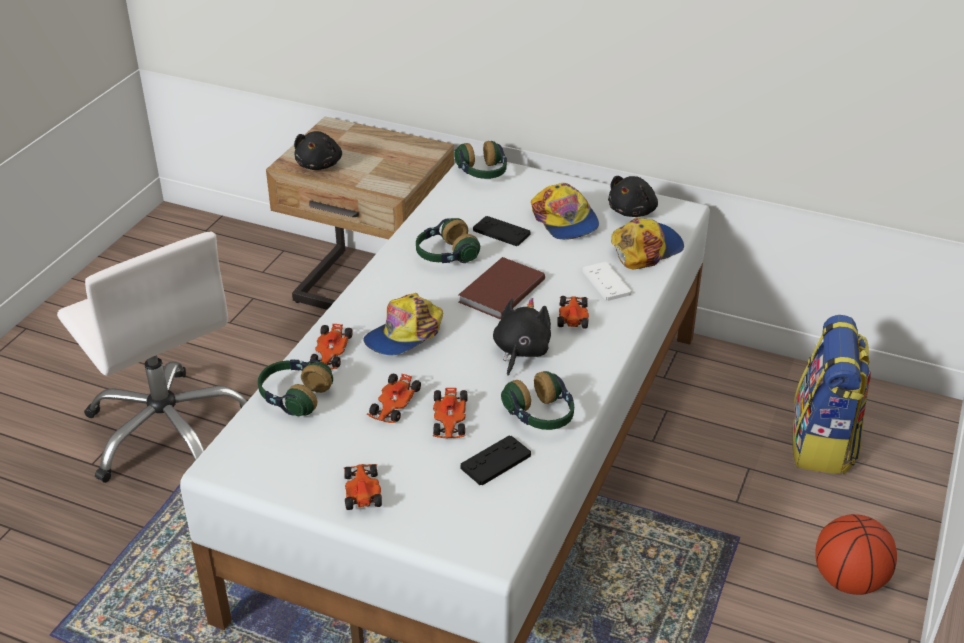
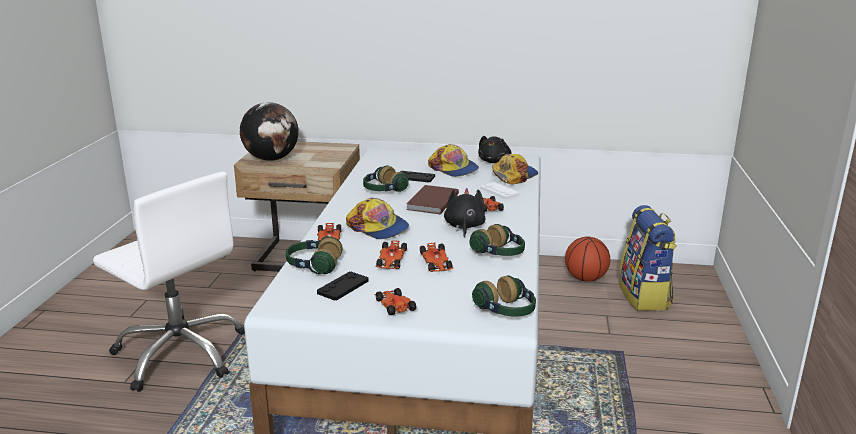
camera: 15 degrees left, 15 degrees down
black plush toy [294,131,342,170] -> globe [240,102,298,161]
cap [363,293,443,356] -> cap turned 75 degrees counterclockwise [346,198,409,239]
headphones [454,141,507,179] -> headphones moved to [472,276,536,317]
black game controller [460,436,531,485] -> black game controller moved to [317,272,368,301]
basketball [815,514,897,595] -> basketball moved to [565,236,610,282]

